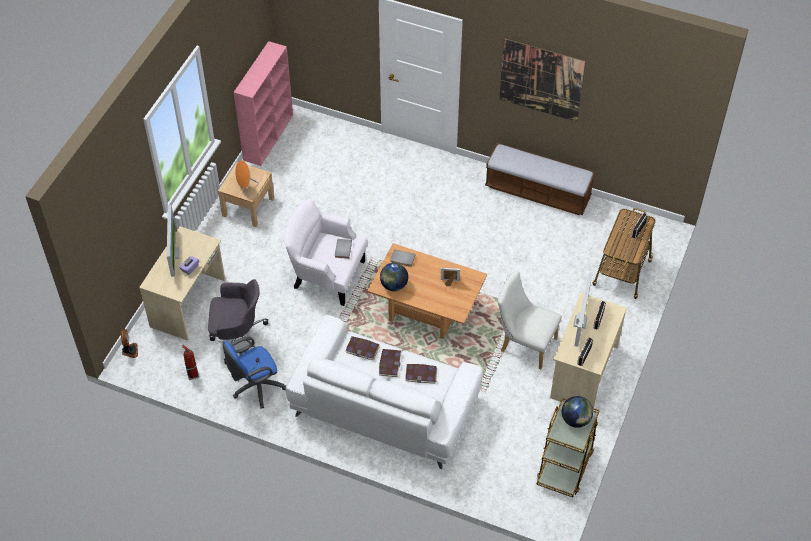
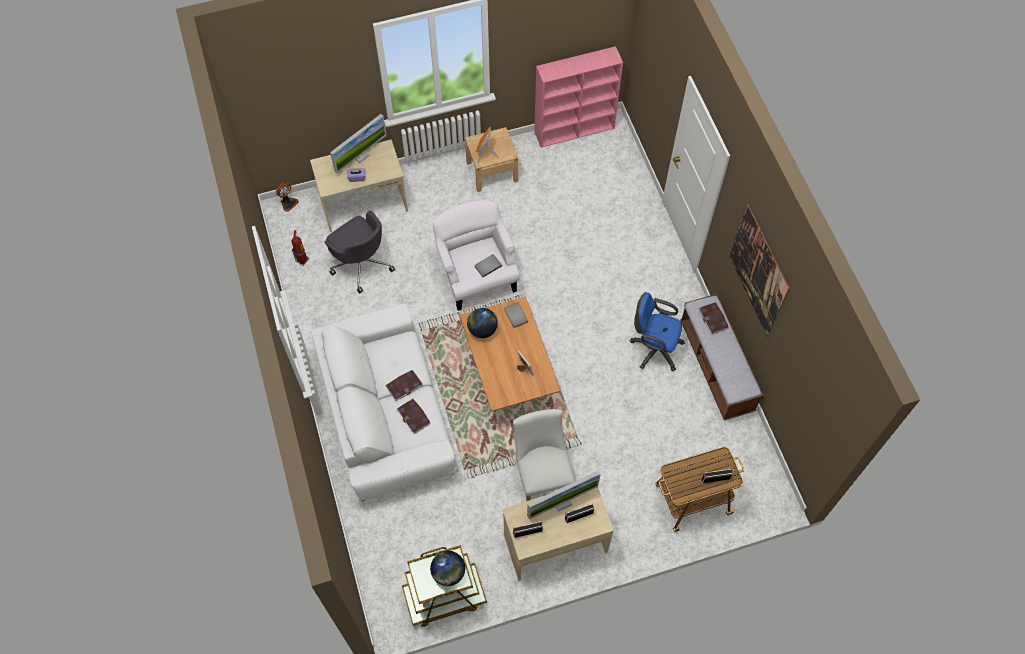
camera: 50 degrees right, 10 degrees up
blue office chair [223,337,286,408] -> blue office chair moved to [630,292,685,371]
book [345,336,380,360] -> book moved to [699,302,729,335]

